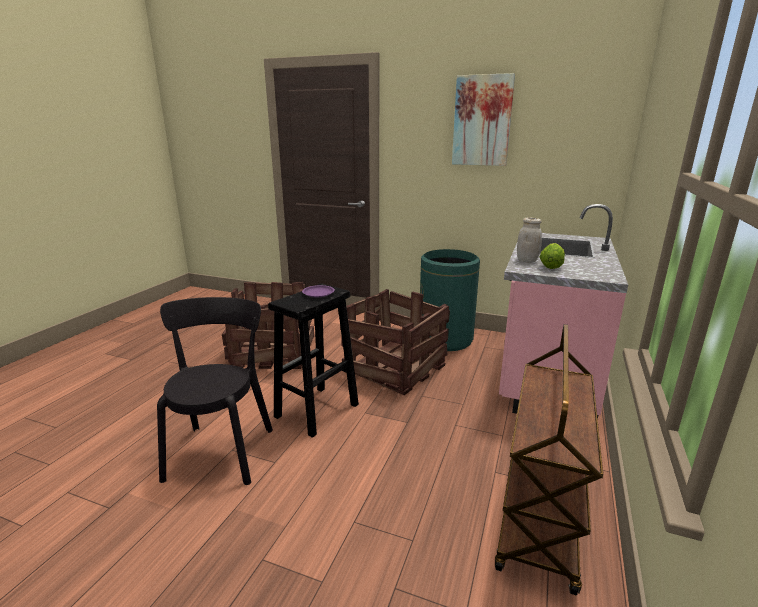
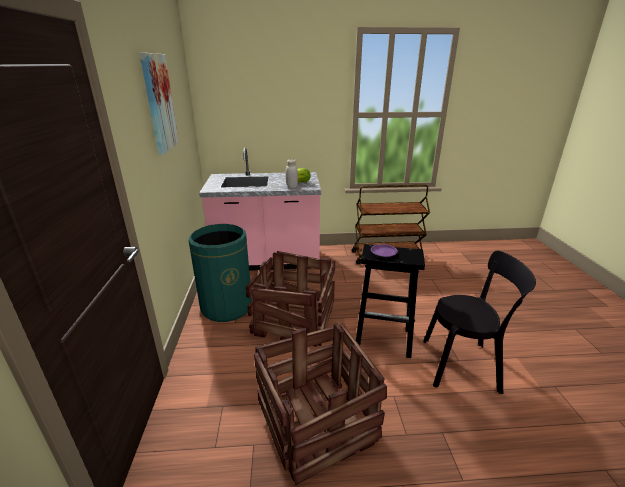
camera: 115 degrees left, 5 degrees up
black chair [157,297,273,485] -> black chair turned 150 degrees counterclockwise [423,251,536,394]

